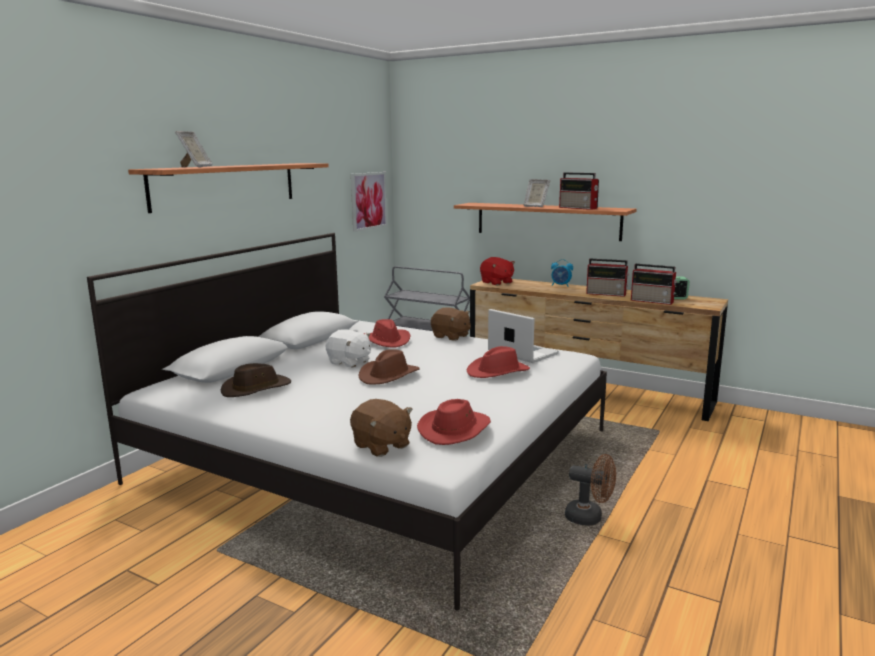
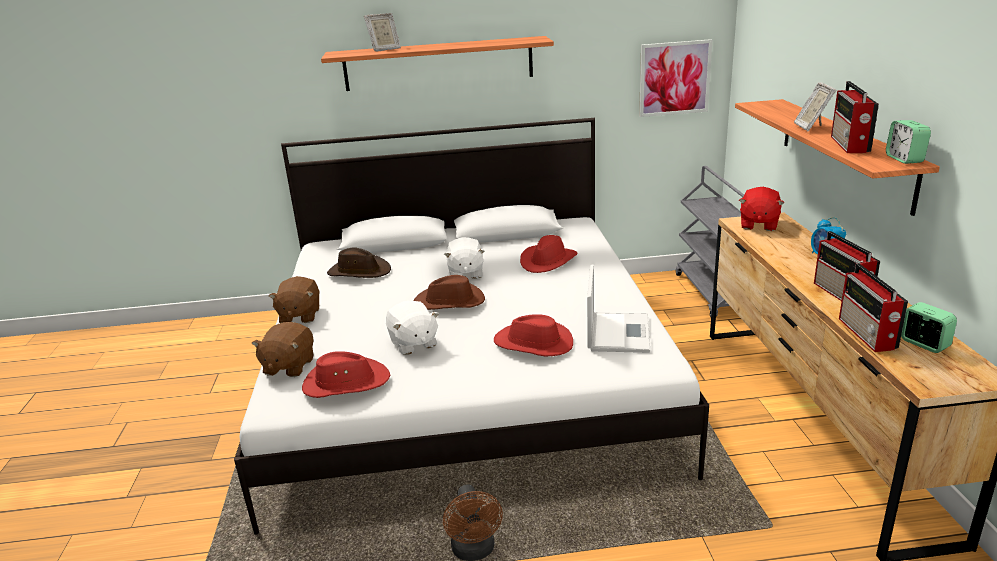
camera: 55 degrees right, 10 degrees up
brown plush toy [431,308,471,341] -> brown plush toy moved to [269,276,319,323]
none -> white plush toy [386,301,439,355]
none -> alarm clock [886,120,931,164]

